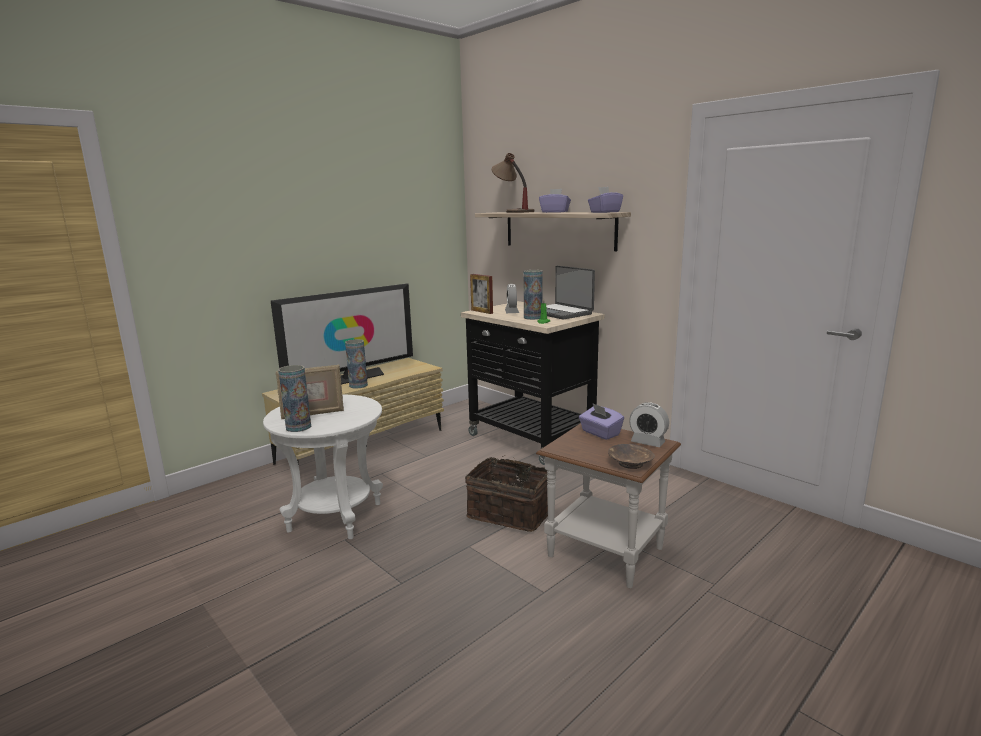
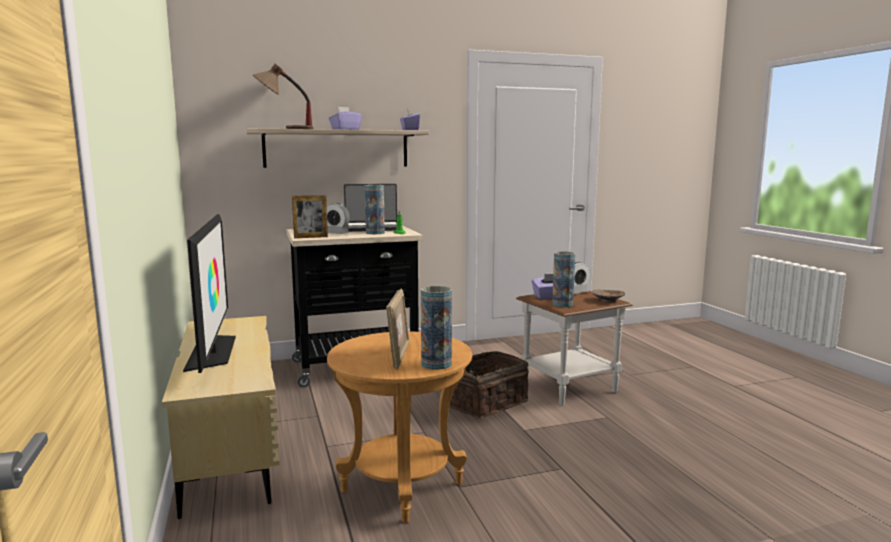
camera: 65 degrees left, 5 degrees down
white side table [263,394,383,539] -> brown side table [327,331,472,523]
vase [345,339,368,389] -> vase moved to [552,251,575,307]

